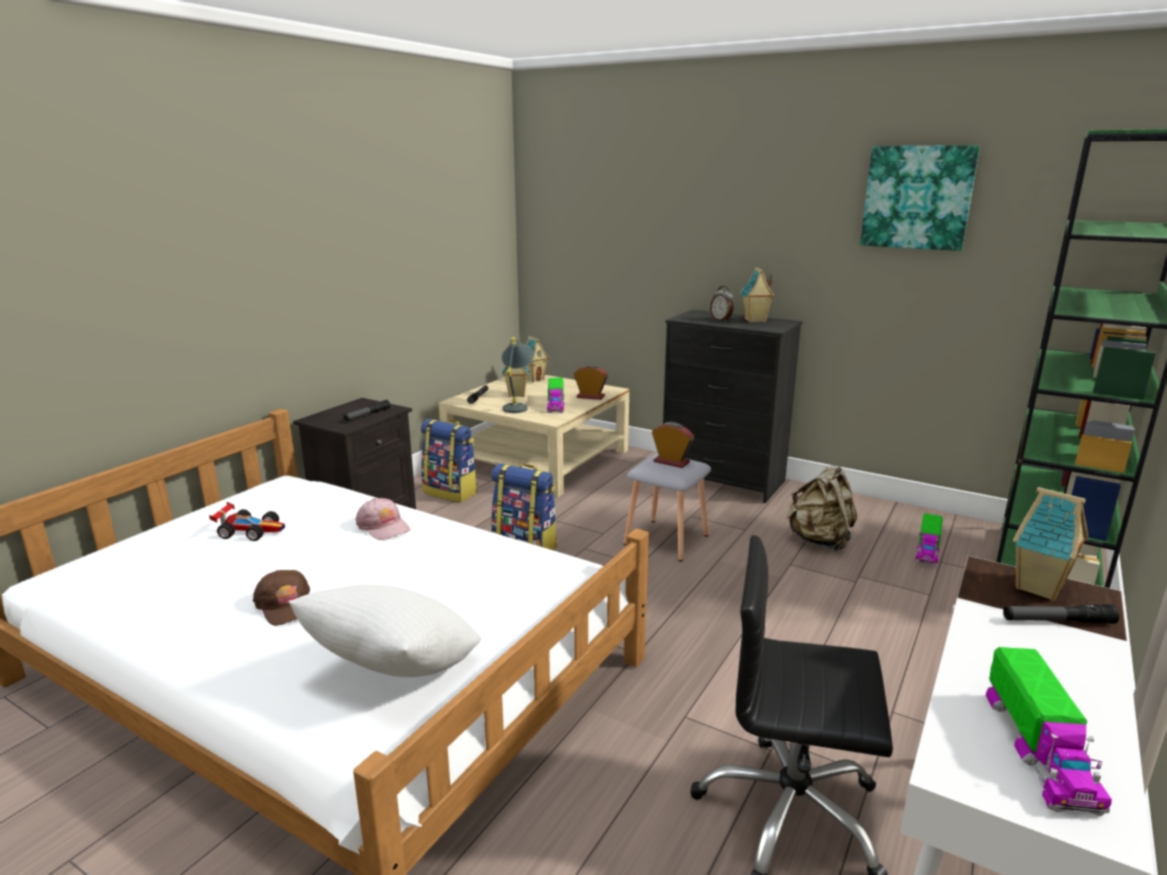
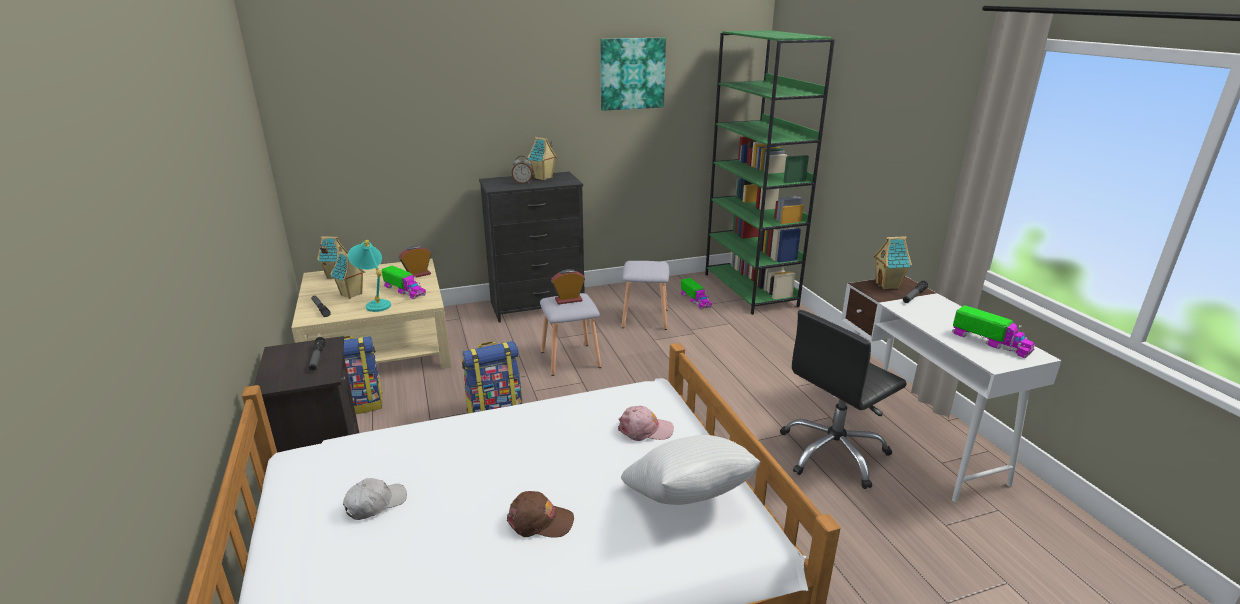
camera: 50 degrees left, 5 degrees up
toy car [209,502,285,541] -> white cap [343,478,407,520]
pink cap [356,498,410,540] -> pink cap moved to [618,406,674,441]
grey table lamp [501,337,534,413] -> turquoise table lamp [348,240,391,312]
beige backpack [787,465,857,551] -> grey stool [621,261,669,330]

